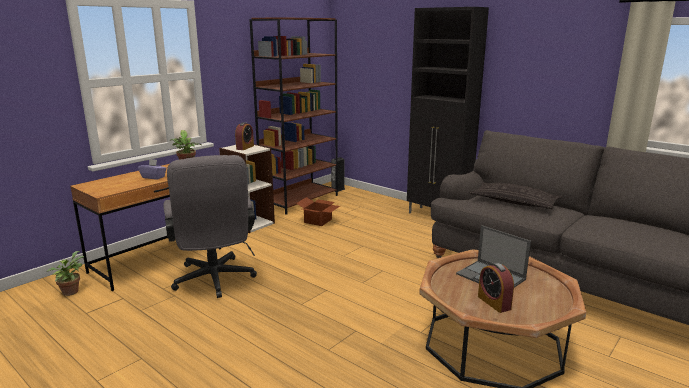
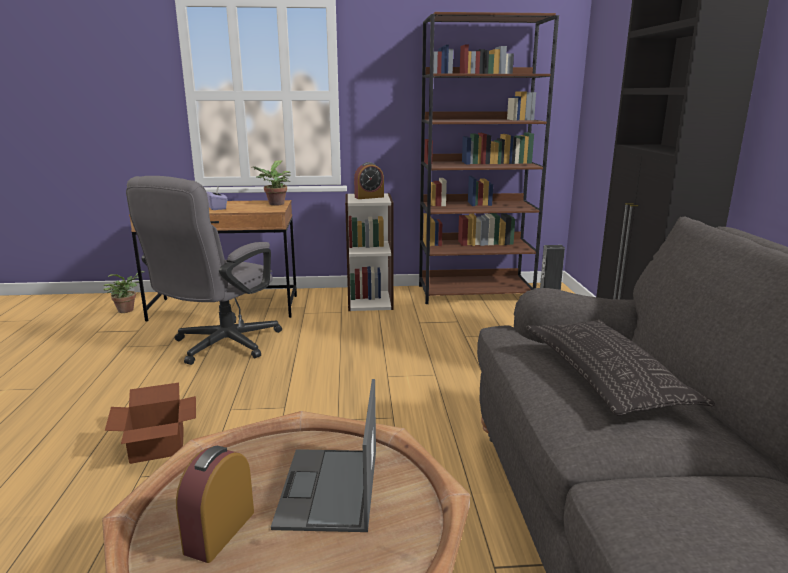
camera: 45 degrees right, 0 degrees up
cardboard box [296,197,340,226] -> cardboard box moved to [105,383,196,464]

